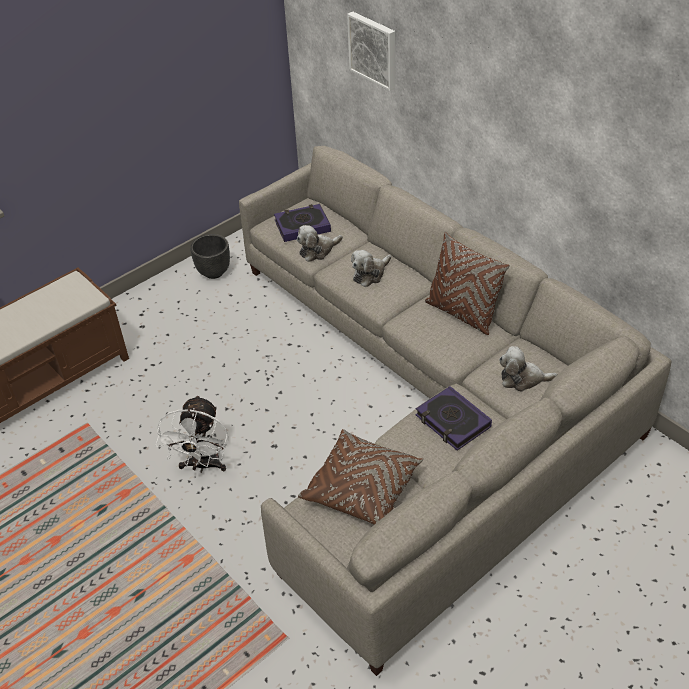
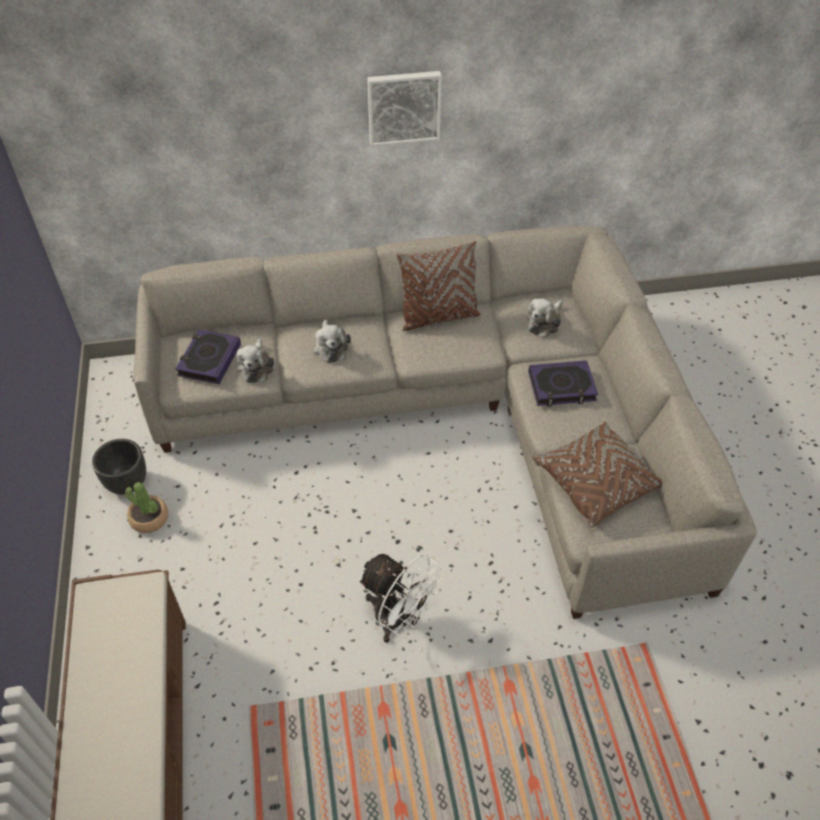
camera: 60 degrees left, 5 degrees up
picture [347,12,395,91] -> picture moved to [367,71,441,147]
none -> potted plant [125,482,168,533]

